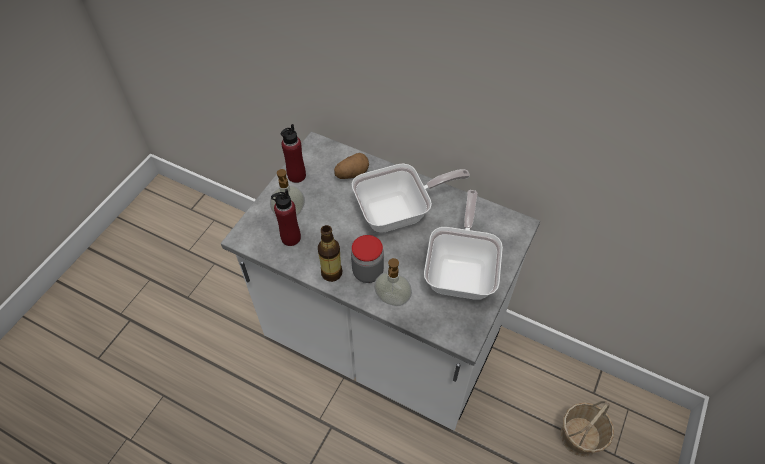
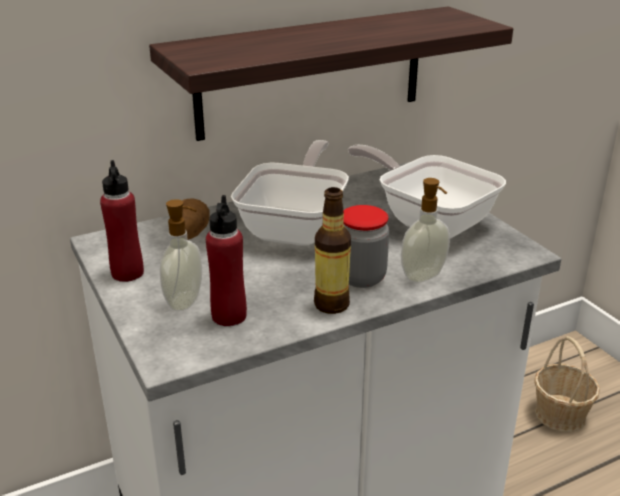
camera: 55 degrees left, 25 degrees down
none -> shelf [149,6,513,141]

